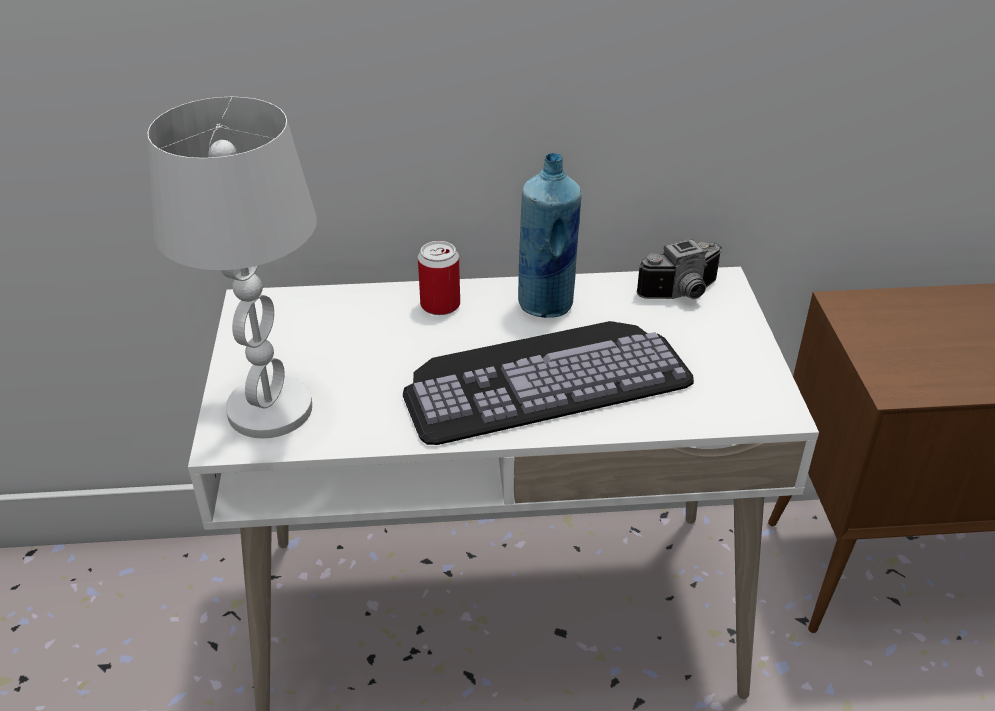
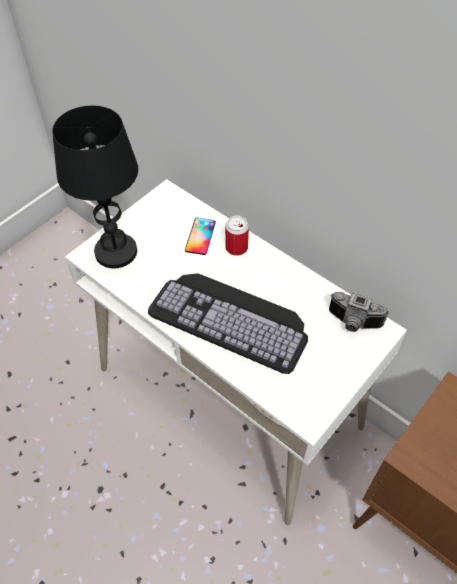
camera: 45 degrees right, 15 degrees up
white table lamp [147,97,317,439] -> black table lamp [52,105,138,269]
blue bottle [518,153,581,318] -> none
none -> phone [185,218,216,255]

